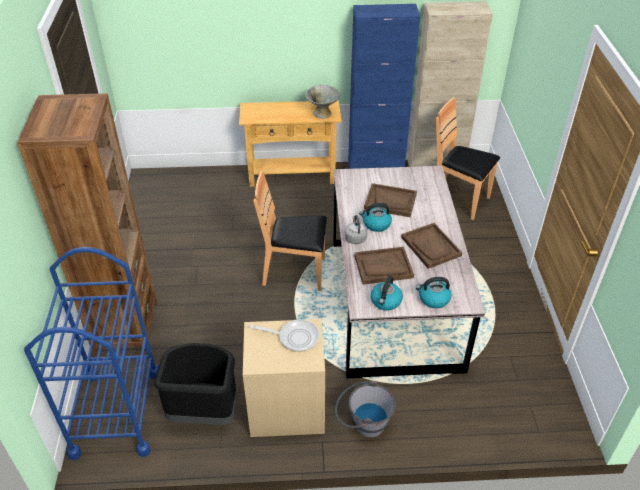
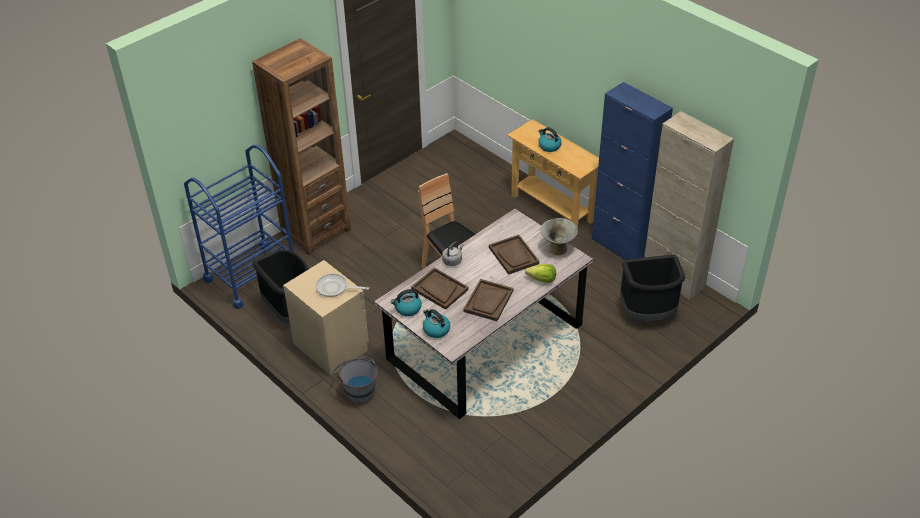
camera: 50 degrees right, 0 degrees up
frying pan [250,319,319,352] -> frying pan turned 135 degrees clockwise [316,274,369,297]
grey bowl [305,85,340,119] -> grey bowl moved to [541,218,578,255]
kettle [359,203,392,232] -> kettle moved to [538,127,562,152]
brown chair [436,97,500,220] -> black trash can [620,255,685,321]
none -> lettuce [525,264,556,283]

